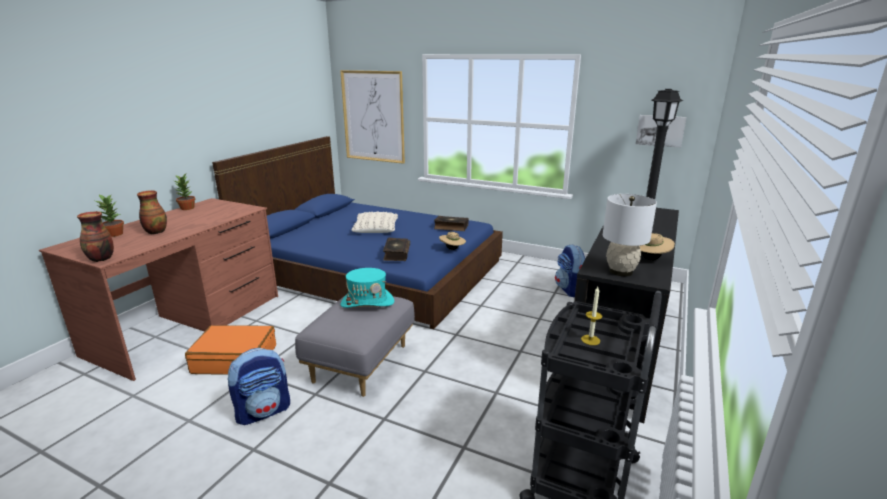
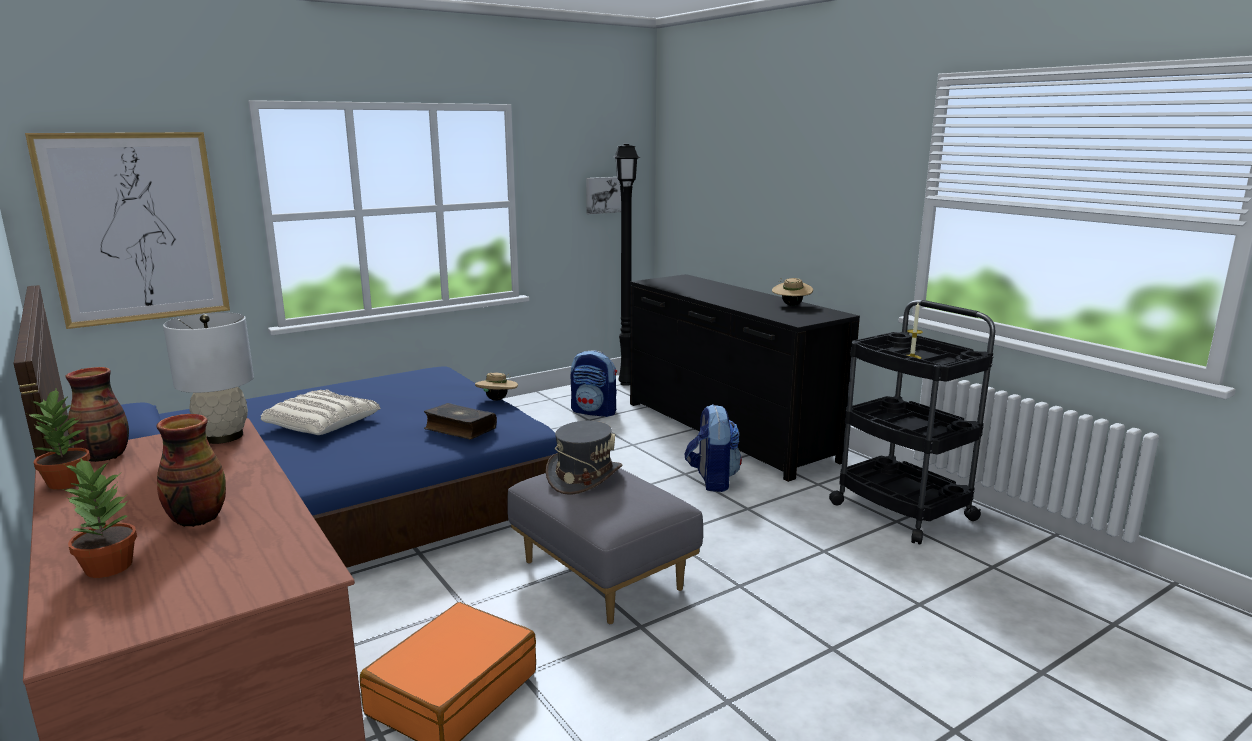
camera: 60 degrees left, 5 degrees down
vase [77,211,114,262] -> vase moved to [65,367,129,462]
backpack [227,348,290,425] -> backpack moved to [684,404,742,492]
turquoise hat [341,268,394,308] -> grey hat [546,421,622,495]
book [434,216,469,231] -> none
white table lamp [603,194,657,276] -> white table lamp moved to [163,312,254,444]

